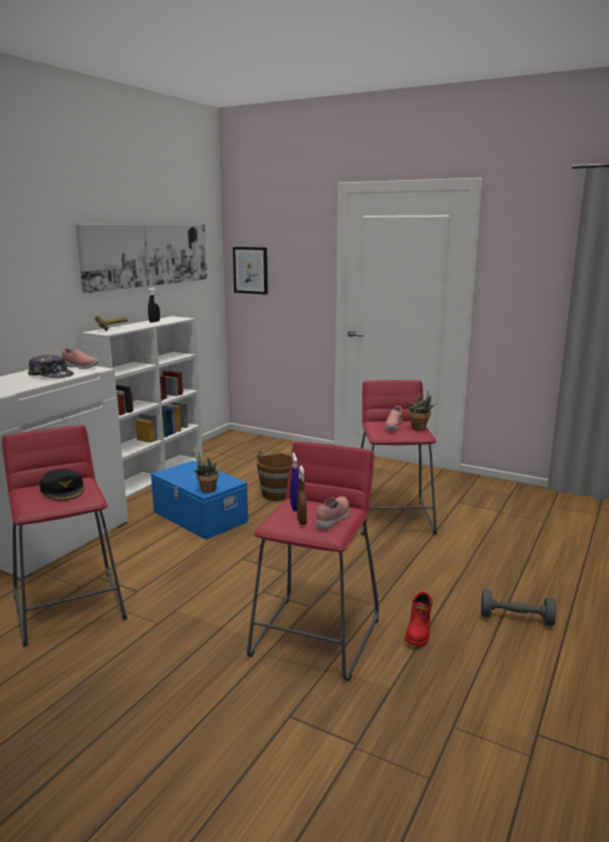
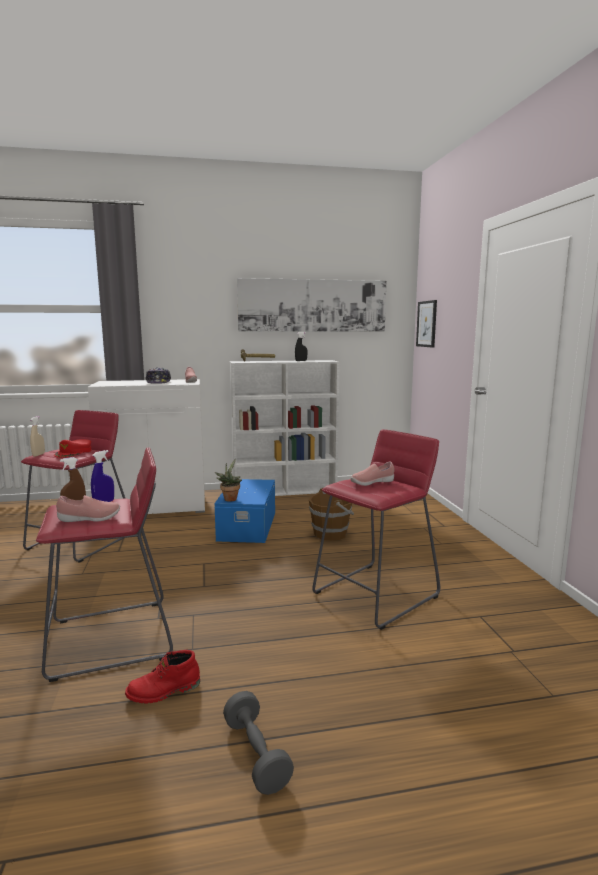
camera: 50 degrees right, 5 degrees down
black cap [40,469,84,501] -> red cap [54,439,91,458]
potted plant [408,390,436,431] -> none
none -> beige spray bottle [30,416,45,456]

